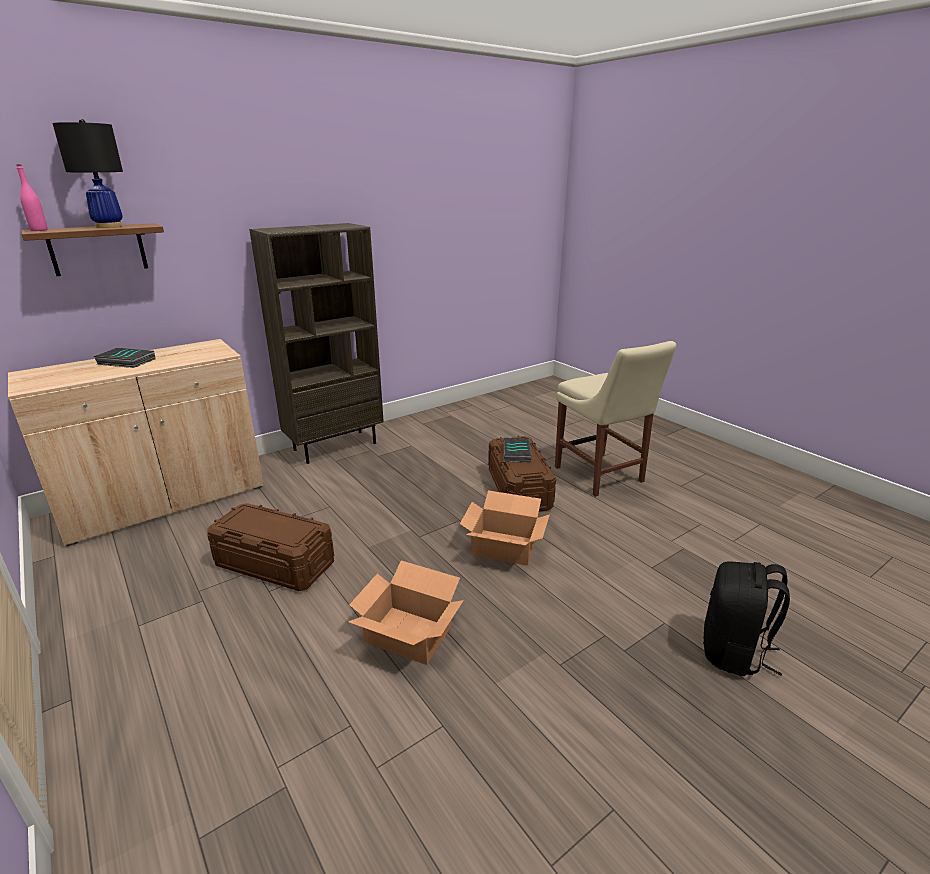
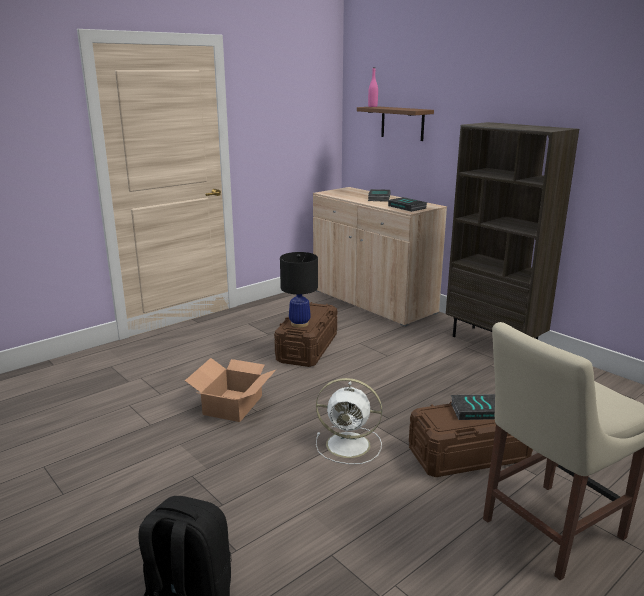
camera: 85 degrees right, 5 degrees down
black table lamp [52,119,123,228] -> black table lamp moved to [280,252,318,328]
cardboard box [460,490,550,565] -> white fan [316,378,382,464]
none -> book [388,197,427,212]

